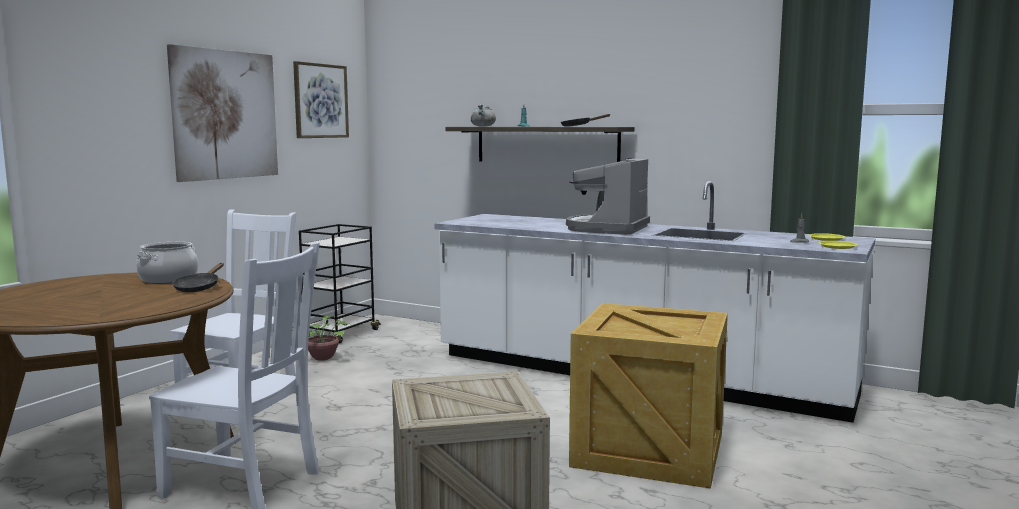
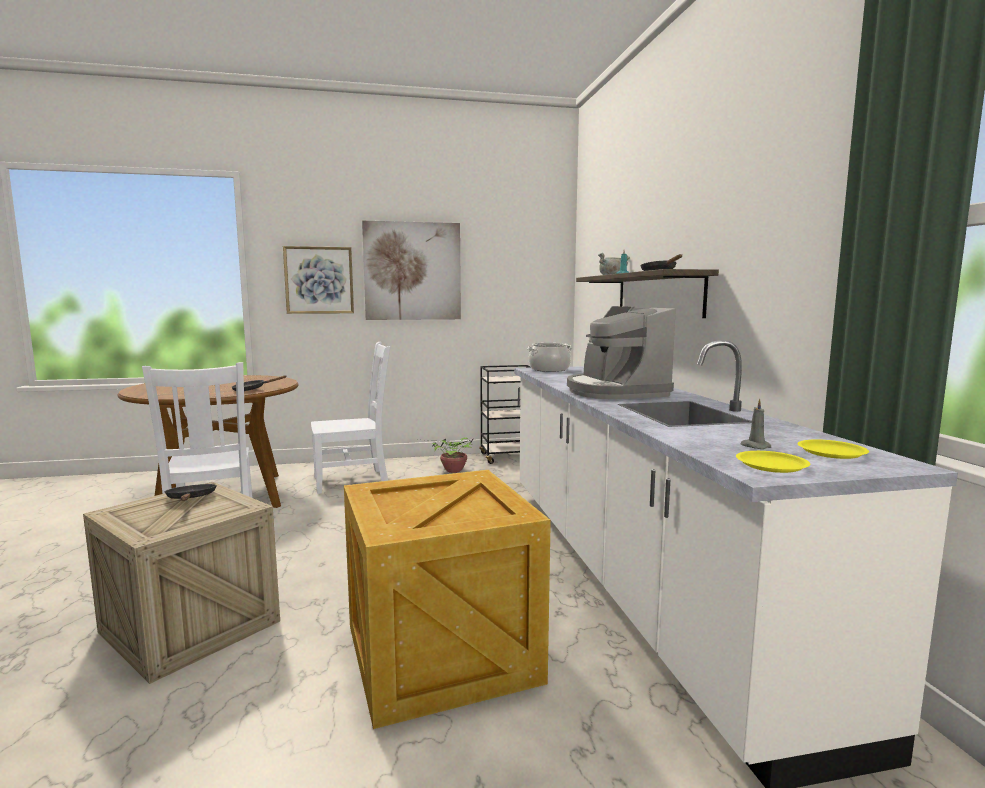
camera: 50 degrees right, 0 degrees up
cooking pot [136,242,198,284] -> cooking pot moved to [527,343,572,372]
picture [293,61,349,138] -> picture moved to [283,246,354,314]
coffee machine [566,158,650,235] -> coffee machine turned 90 degrees counterclockwise [567,306,676,399]
none -> black frying pan [164,484,217,501]

